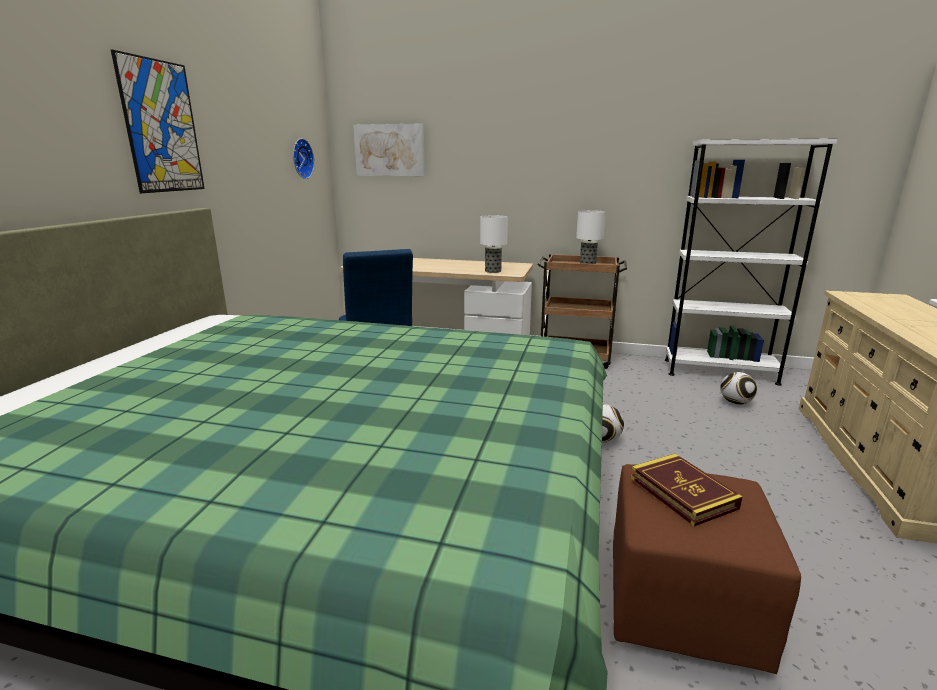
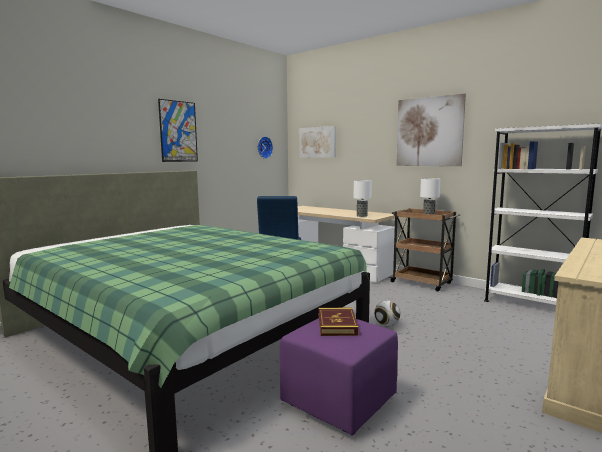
camera: 25 degrees right, 10 degrees down
brown ottoman [613,464,801,674] -> purple ottoman [280,318,398,436]
football [720,372,757,405] -> none
none -> picture [396,94,466,166]

